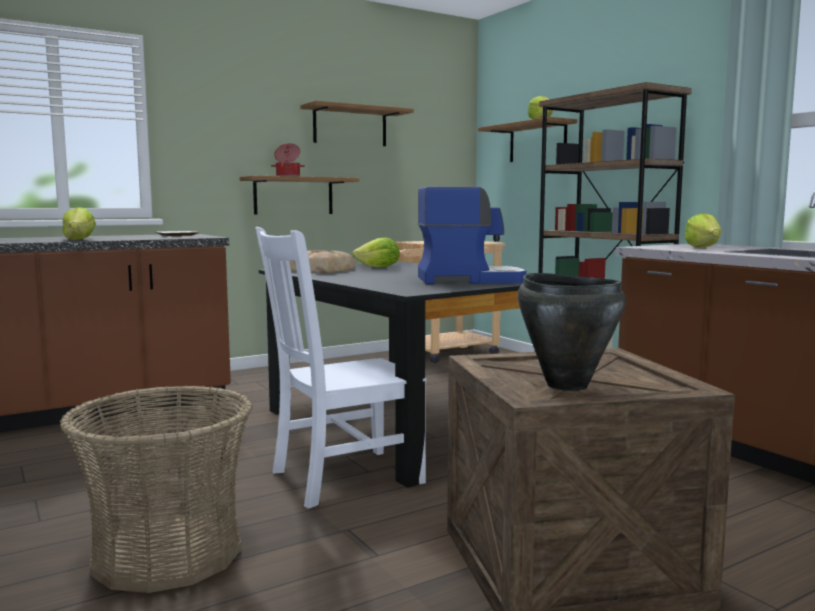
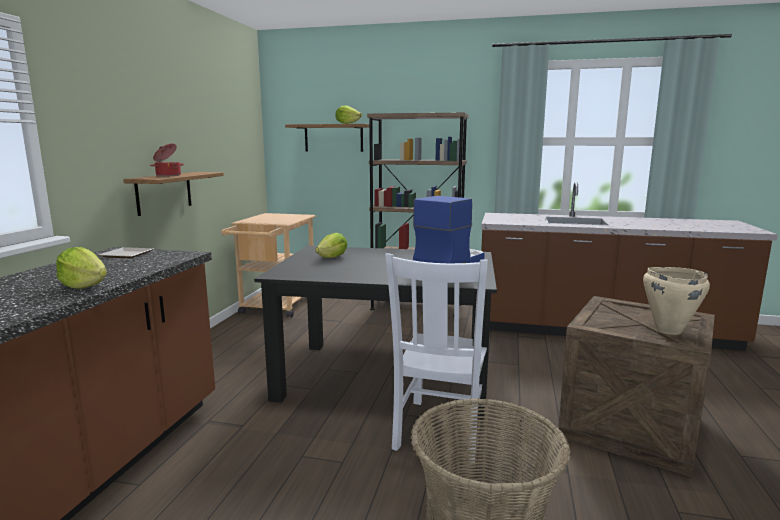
camera: 45 degrees left, 5 degrees up
bread [289,250,355,273] -> none
shelf [300,101,414,146] -> none
black cooking pot [518,273,626,391] -> beige cooking pot [643,267,710,335]
lettuce [684,213,721,248] -> none

